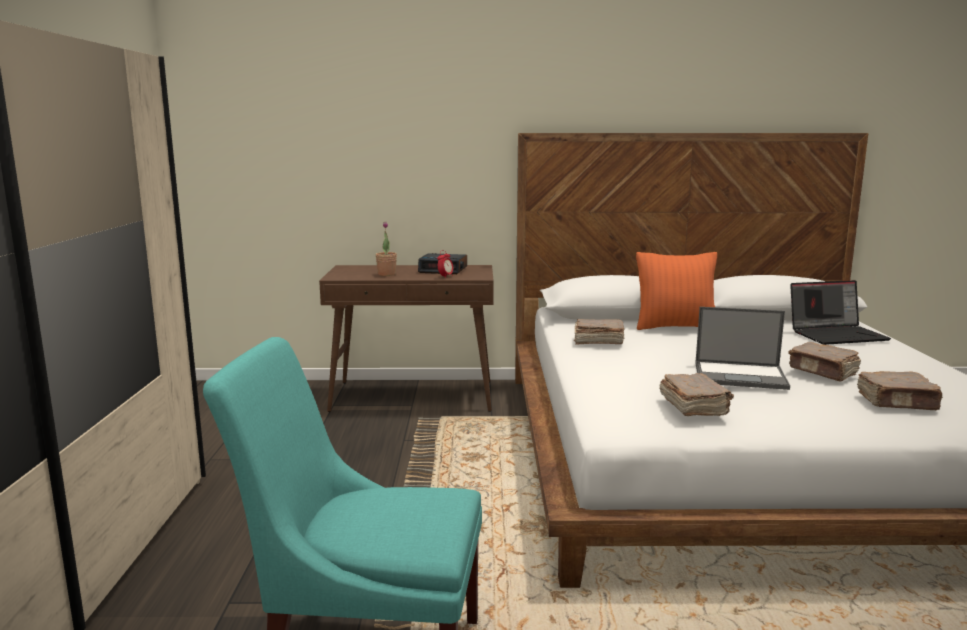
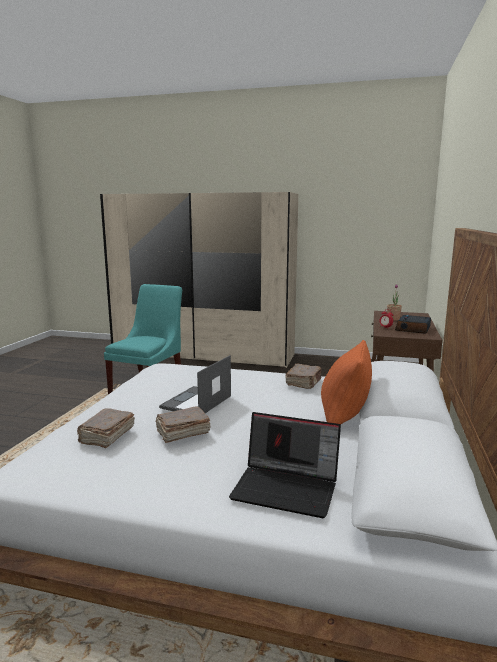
camera: 105 degrees right, 0 degrees up
brown book [659,373,734,416] -> none
laptop [790,280,891,345] -> laptop turned 75 degrees counterclockwise [229,412,341,518]

